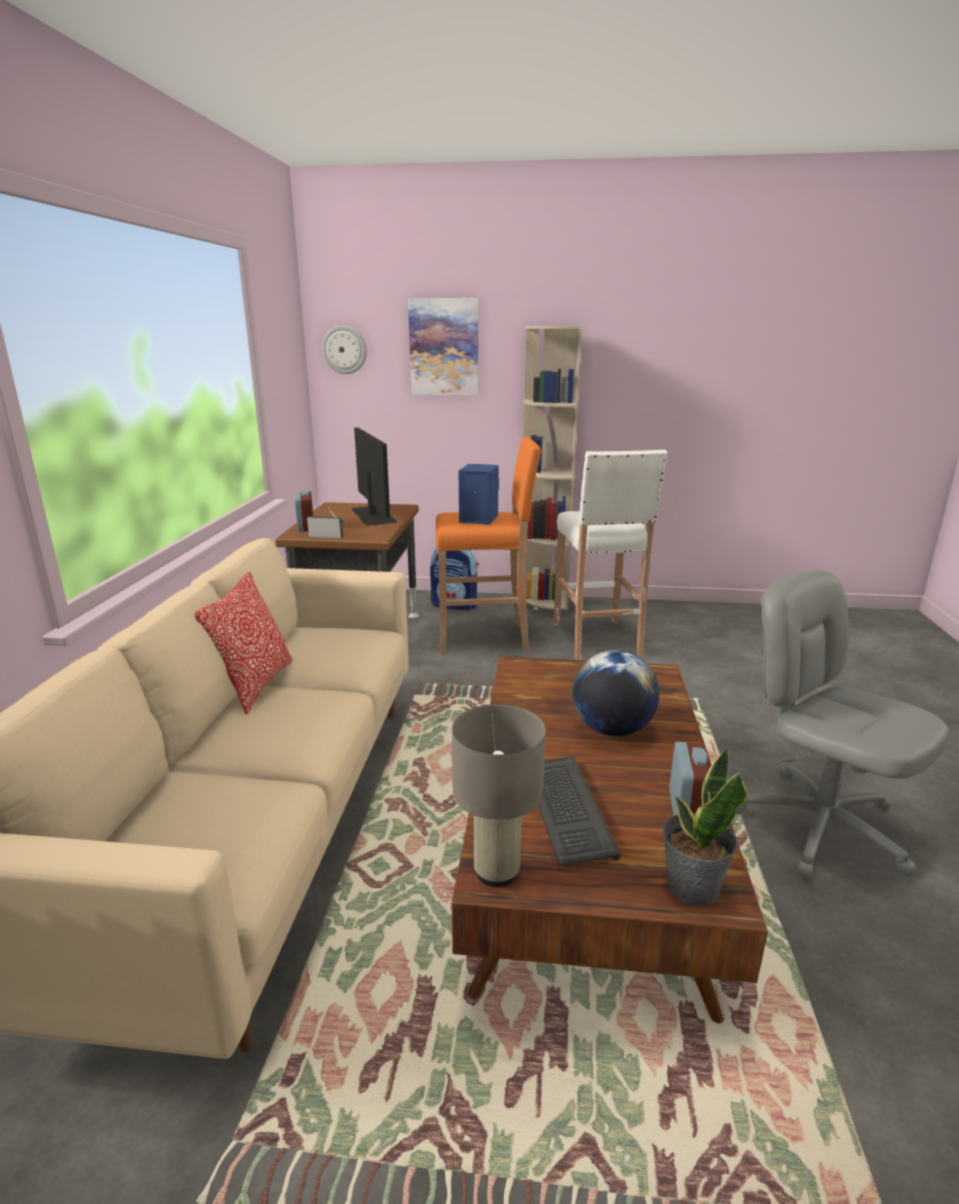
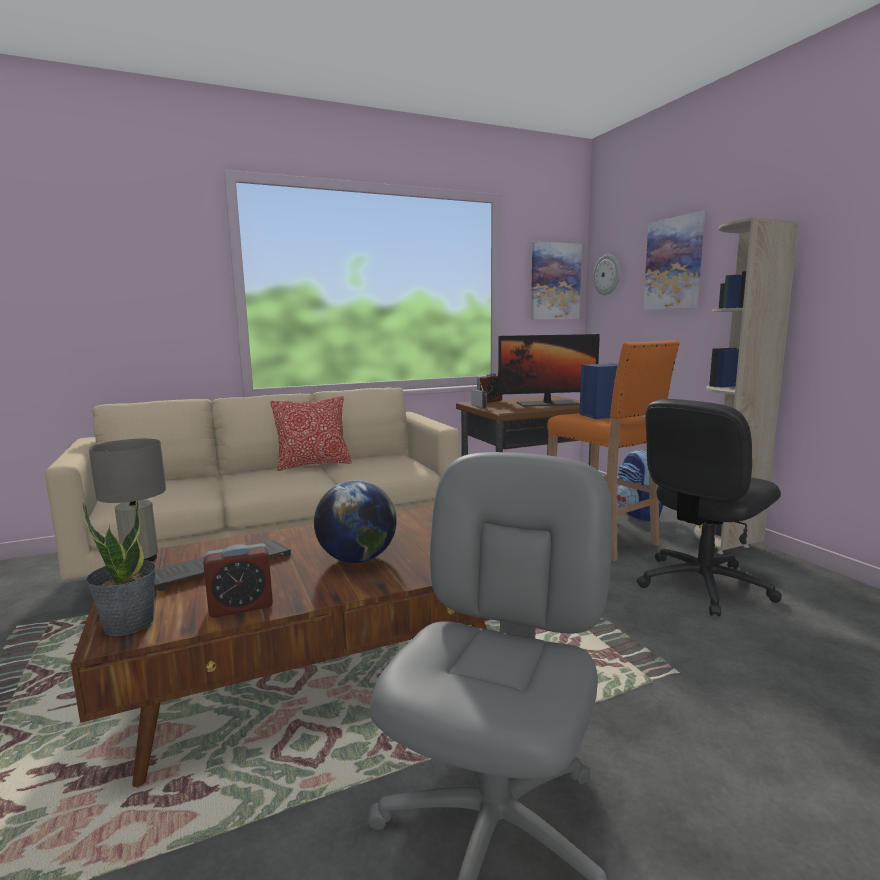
camera: 60 degrees right, 10 degrees down
monitor [352,427,397,526] -> monitor turned 45 degrees clockwise [498,334,600,407]
white stool [553,450,667,660] -> black office chair [637,399,782,616]
none -> picture [531,241,582,320]

